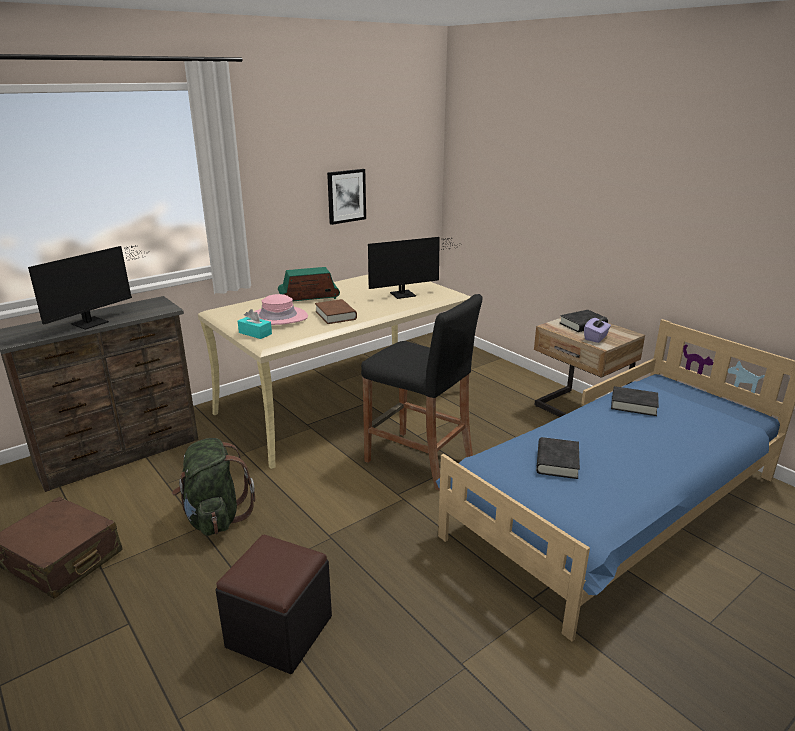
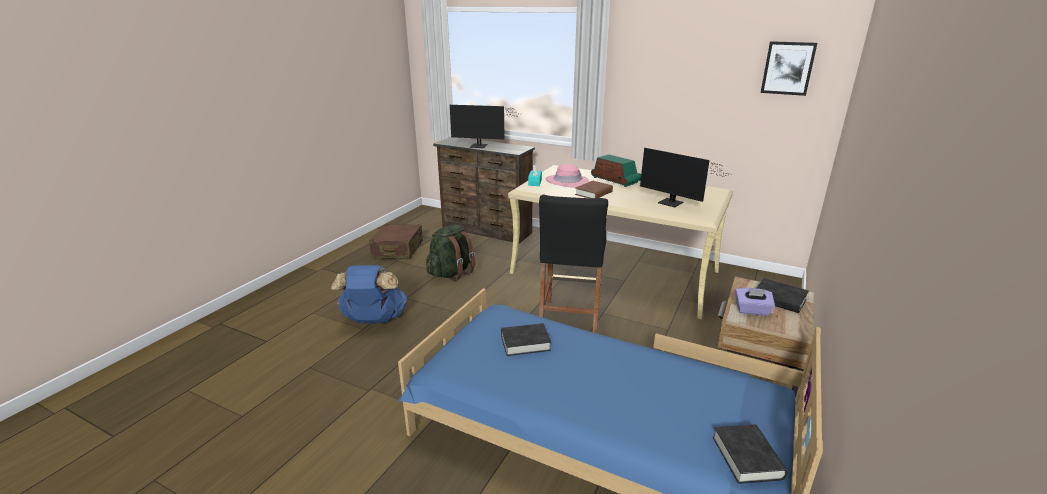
camera: 65 degrees right, 0 degrees up
black ottoman [215,534,332,674] -> blue backpack [331,265,407,324]
picture [327,169,366,225] -> picture moved to [761,41,817,96]
black book [611,386,659,416] -> black book moved to [713,424,788,484]

